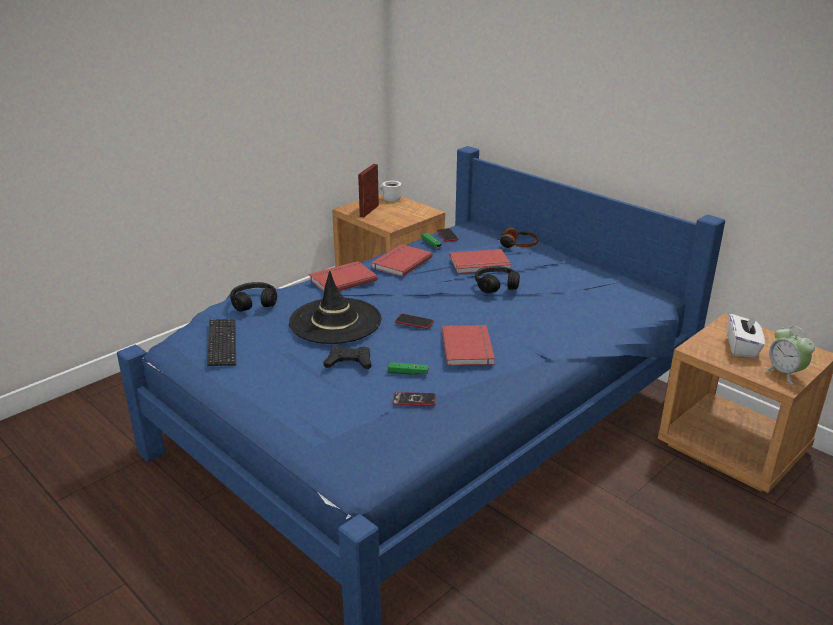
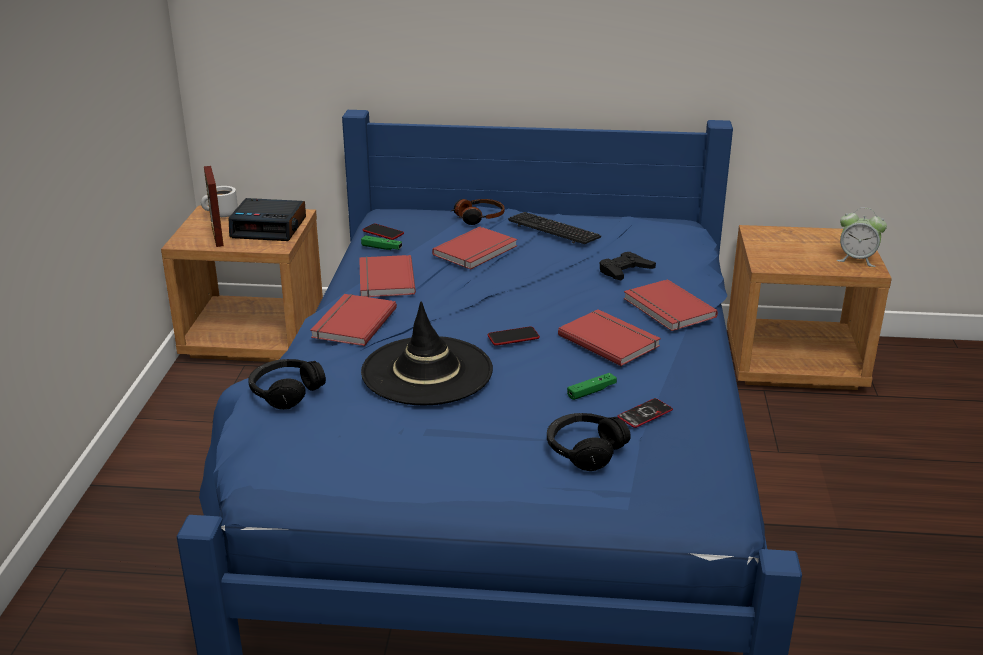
camera: 40 degrees left, 0 degrees up
keyboard [207,319,236,366] -> keyboard moved to [508,212,601,244]
black game controller [323,346,371,369] -> black game controller moved to [599,252,656,280]
black headphones [475,266,520,293] -> black headphones moved to [547,413,631,471]
white tissue box [728,313,765,358] -> none
none -> alarm clock [229,198,306,241]
none -> red book [623,279,718,331]

